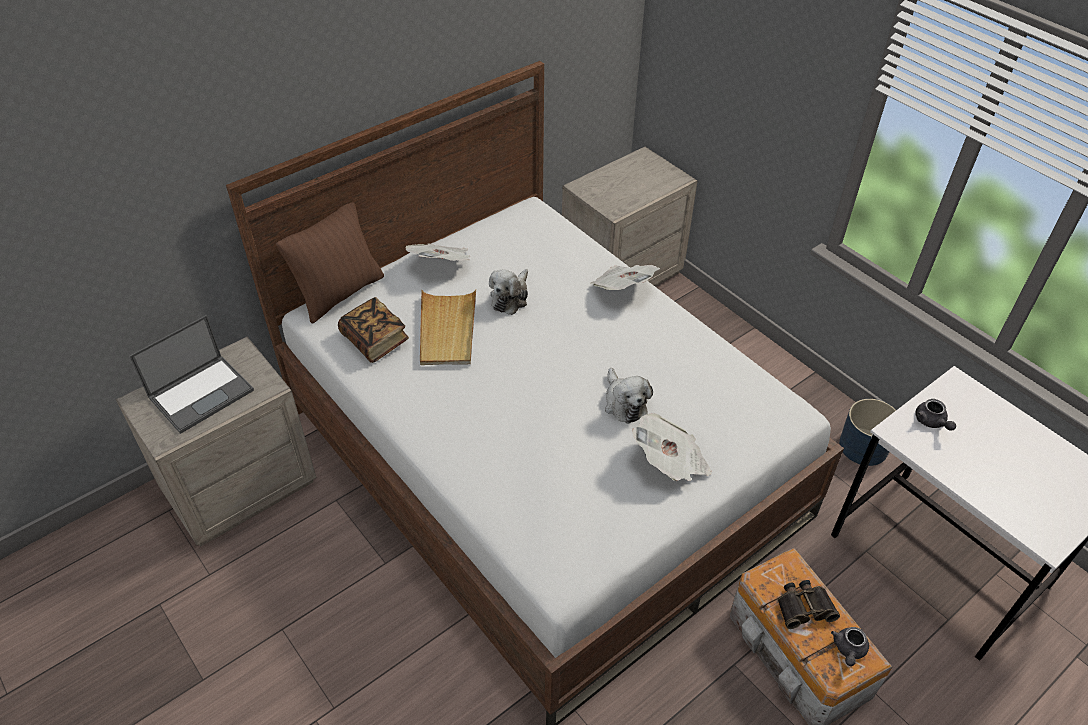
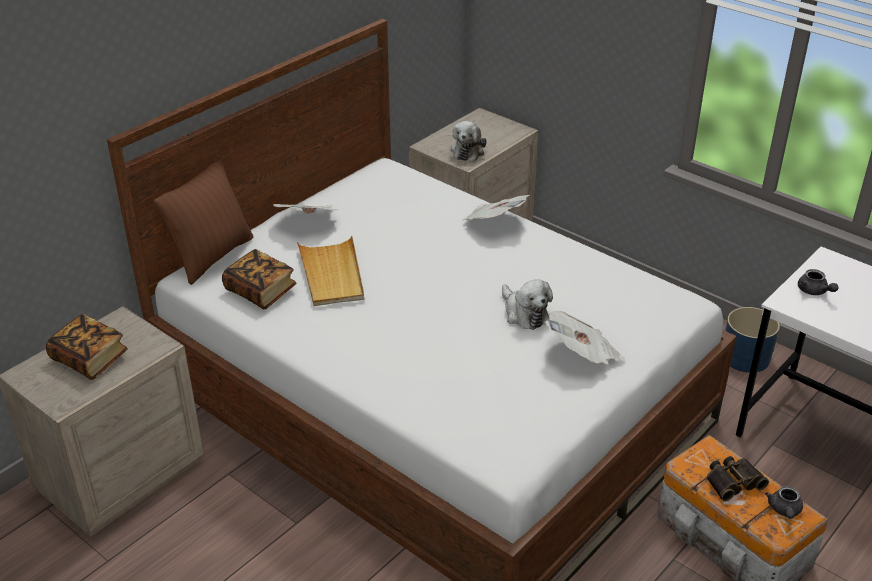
camera: 10 degrees left, 10 degrees down
laptop [130,315,254,434] -> book [46,314,128,380]
plush toy [489,269,528,315] -> plush toy moved to [450,121,487,162]

